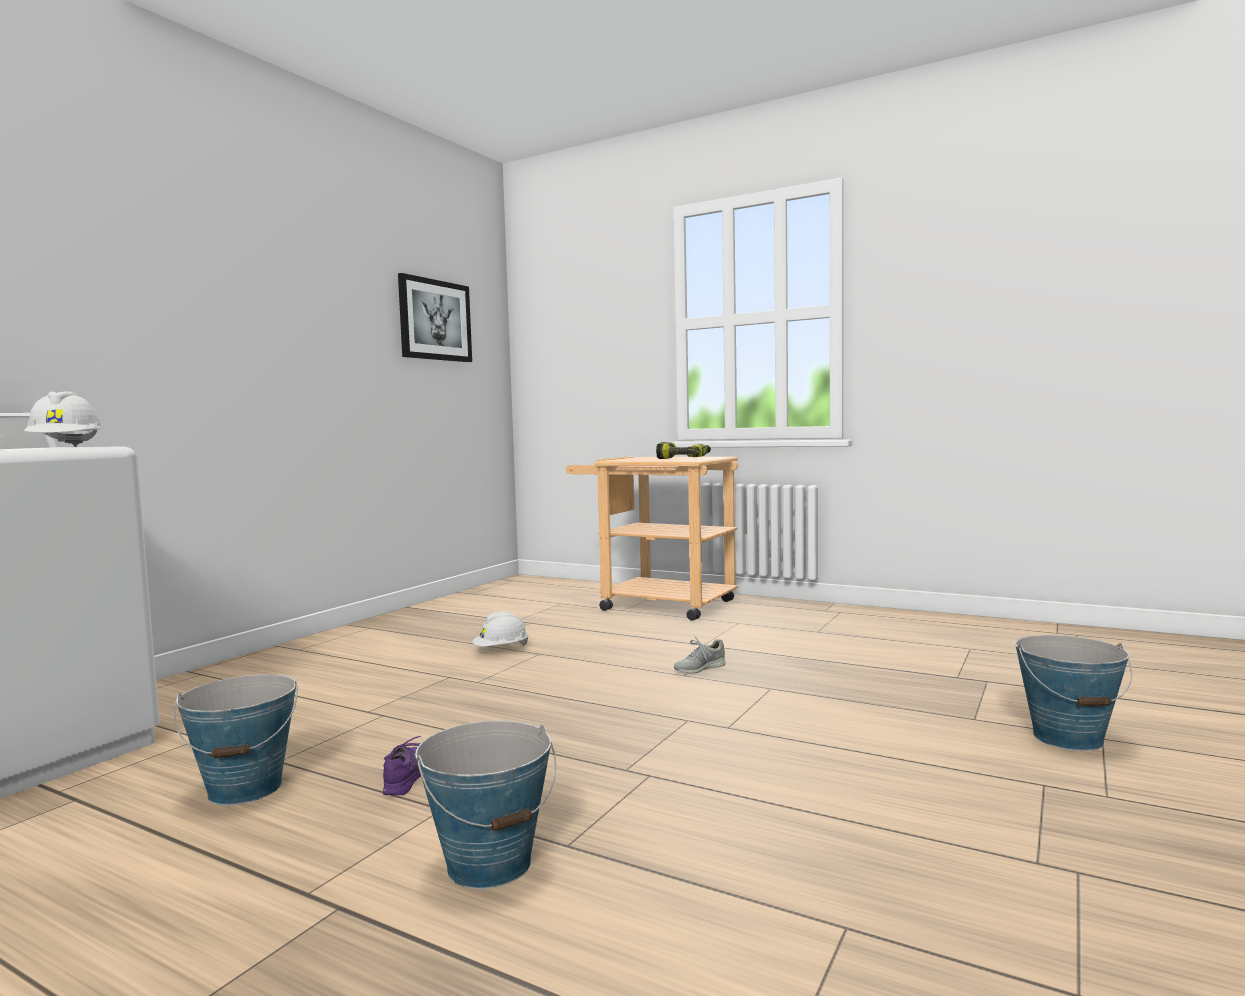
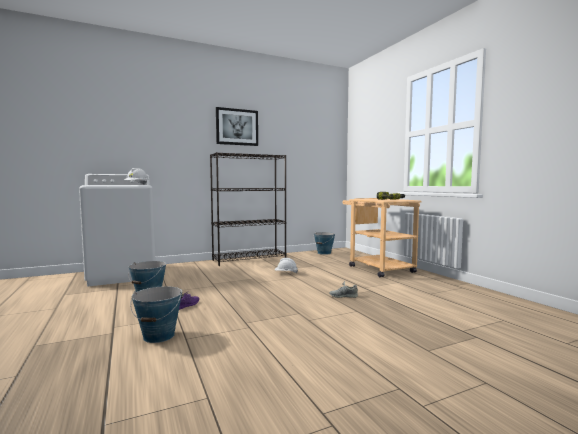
camera: 35 degrees right, 0 degrees up
picture [398,273,472,362] -> picture moved to [216,107,258,146]
bucket [1015,635,1133,751] -> bucket moved to [313,232,335,255]
none -> black bookcase [210,152,286,266]

